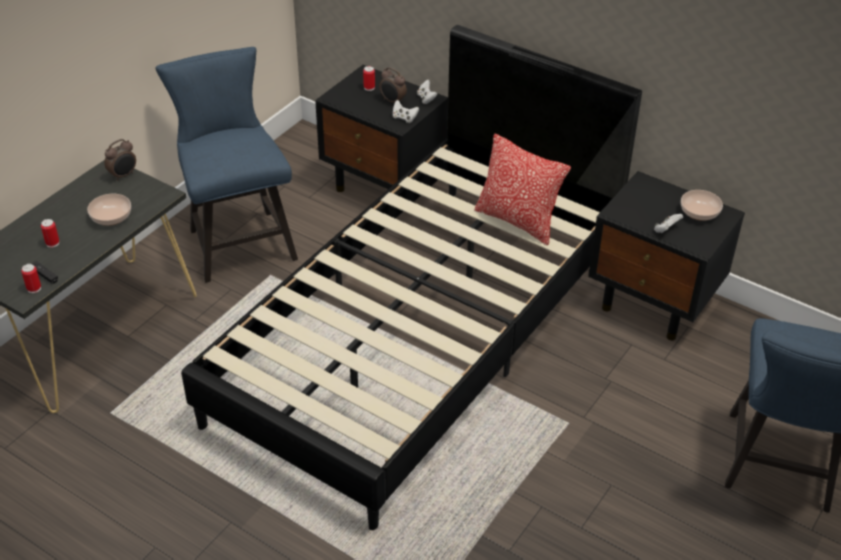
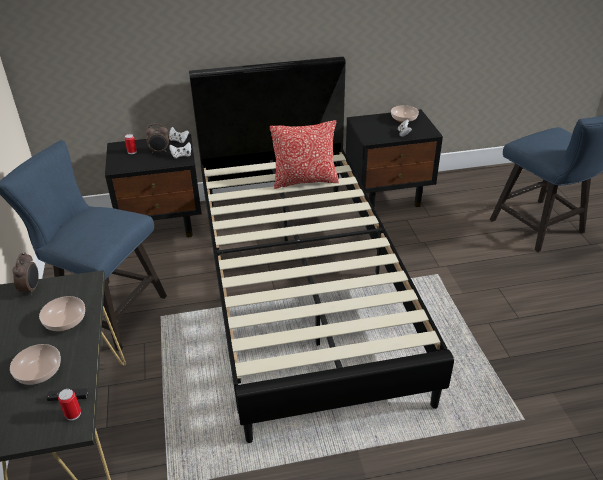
camera: 45 degrees left, 5 degrees down
can [41,219,59,248] -> bowl [10,344,61,385]

